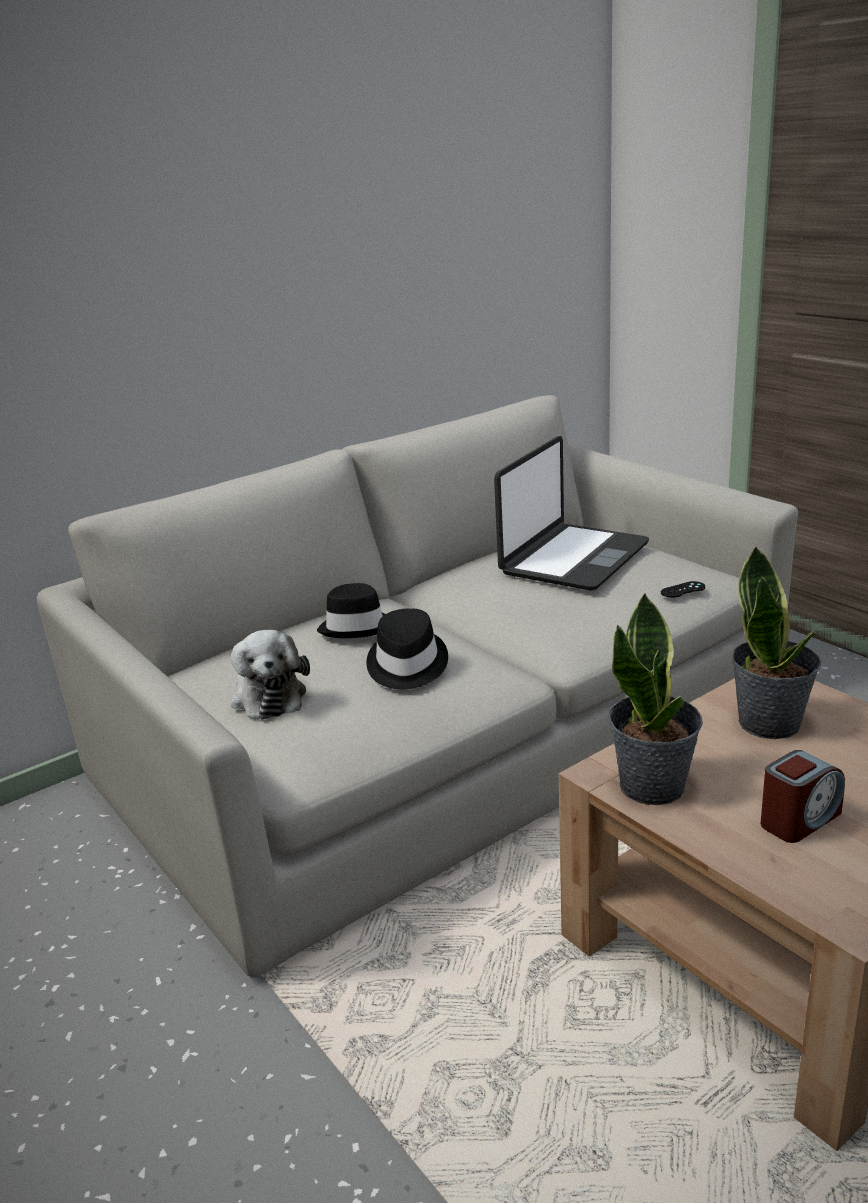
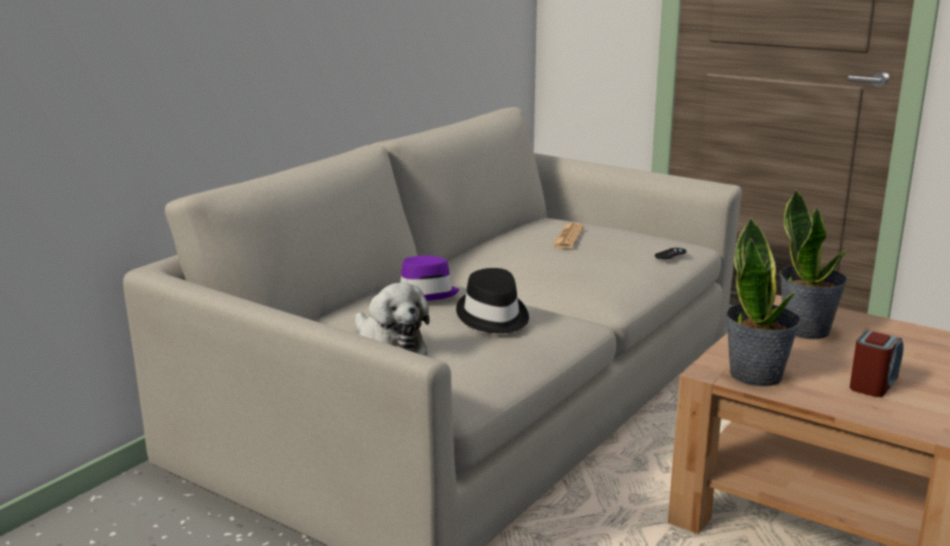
camera: 20 degrees left, 5 degrees down
black hat [317,583,385,638] -> purple hat [400,255,459,301]
laptop [494,436,649,590] -> newspaper [552,223,584,249]

